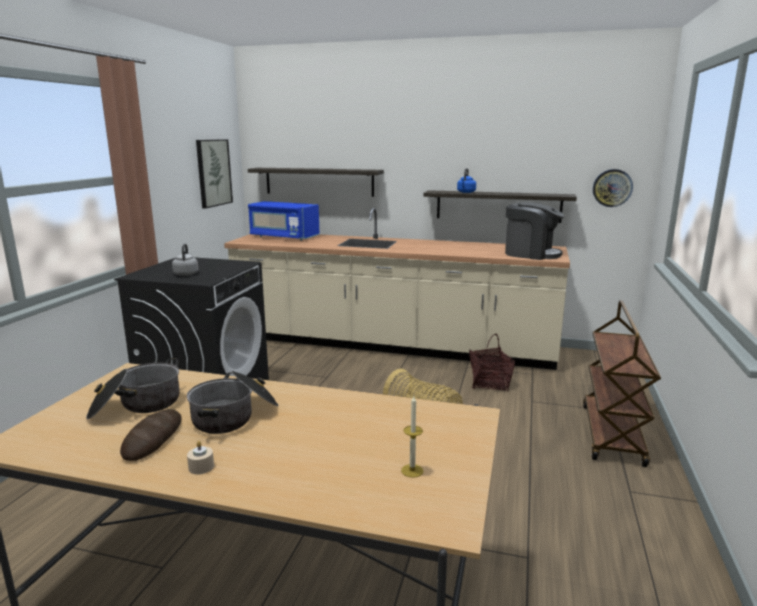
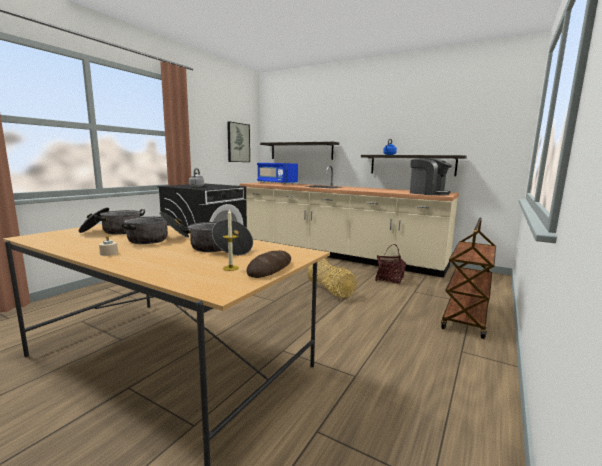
camera: 15 degrees right, 5 degrees down
bread [120,409,182,461] -> bread moved to [246,250,291,278]
wall clock [593,169,633,207] -> none
none -> cooking pot [180,220,253,256]

